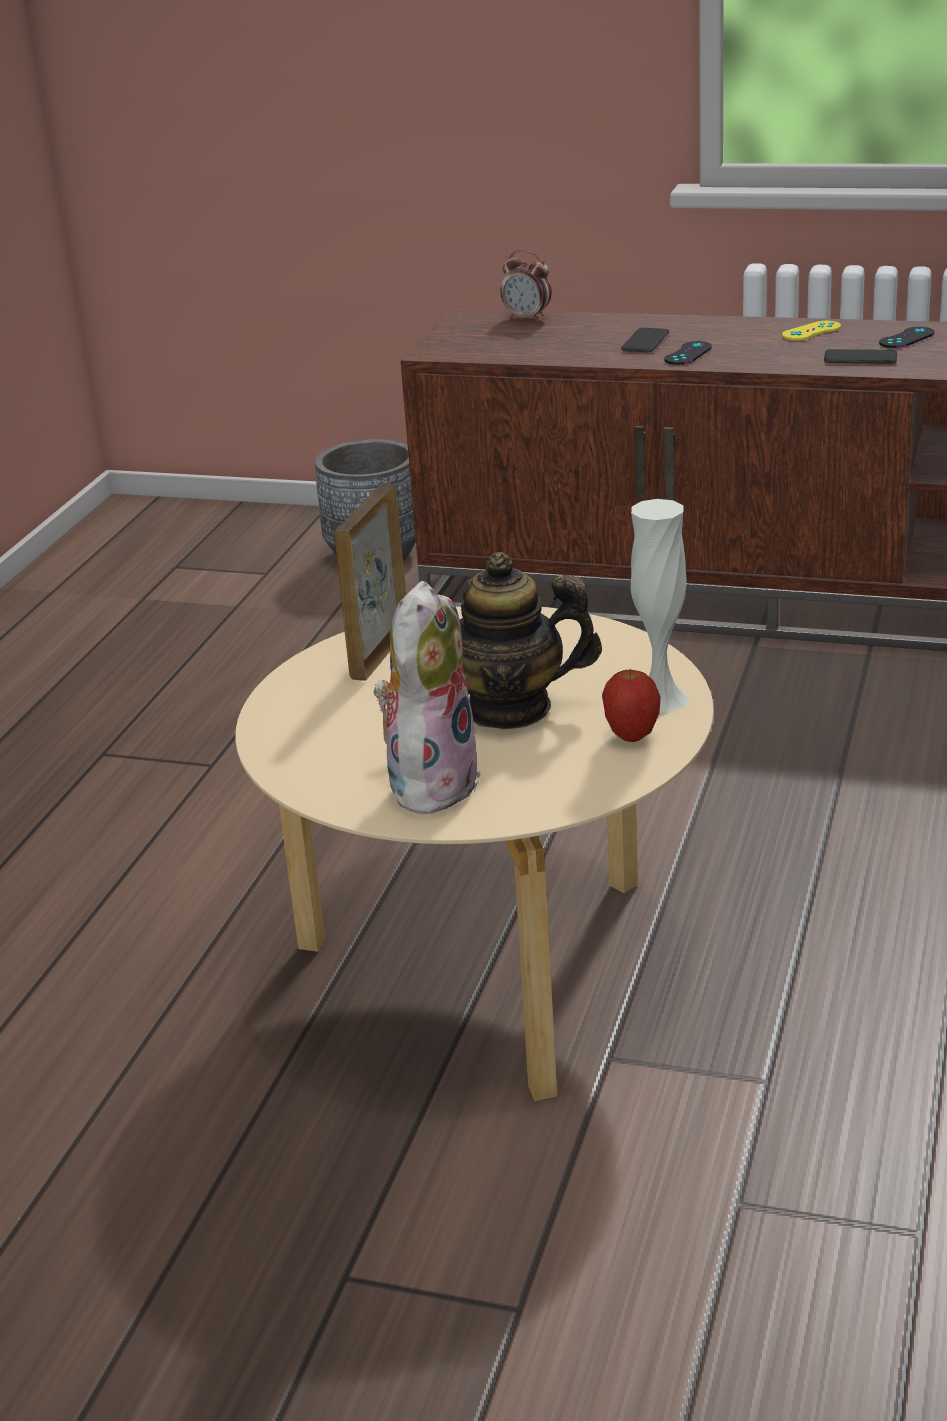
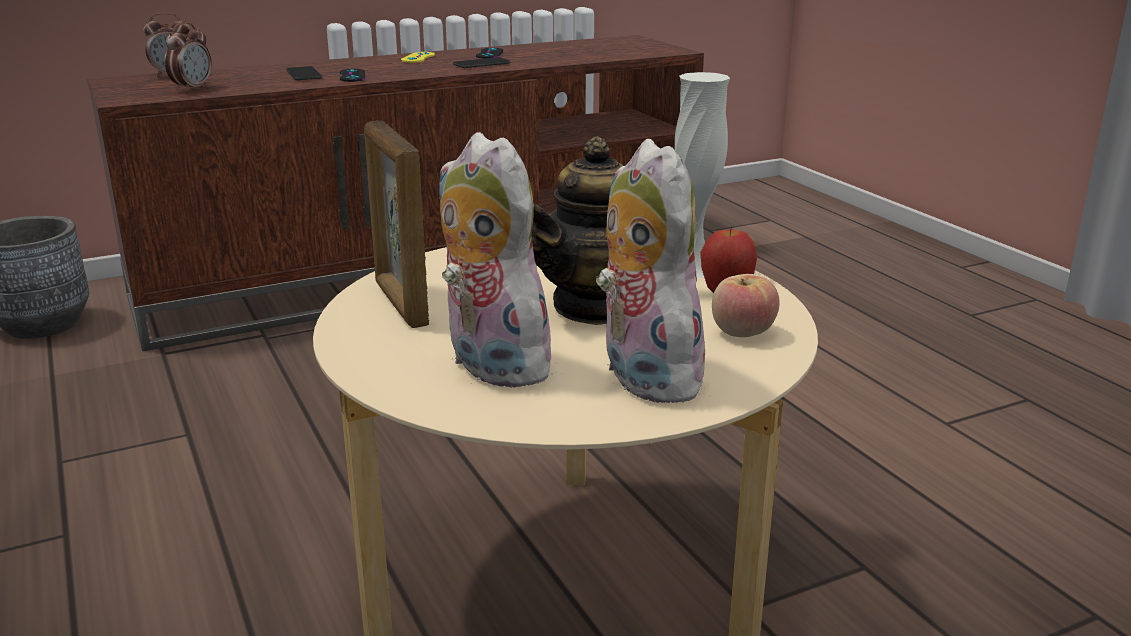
camera: 45 degrees left, 5 degrees down
none -> alarm clock [165,22,212,92]
none -> plush toy [439,132,563,388]
none -> apple [712,274,780,337]

